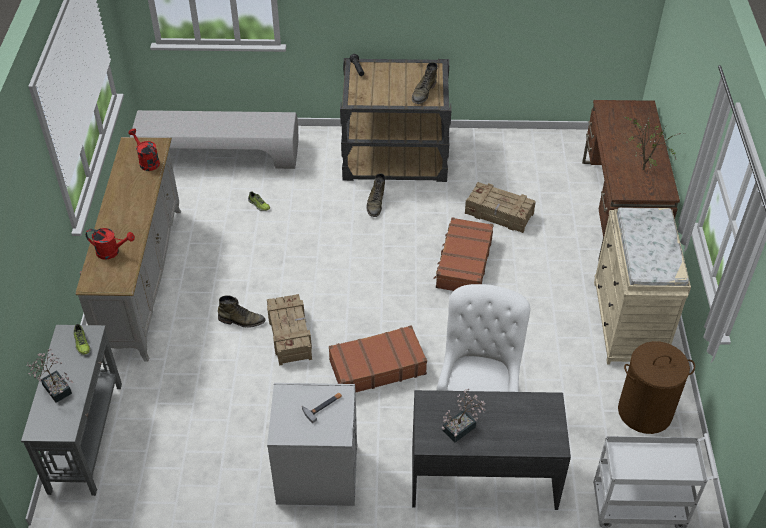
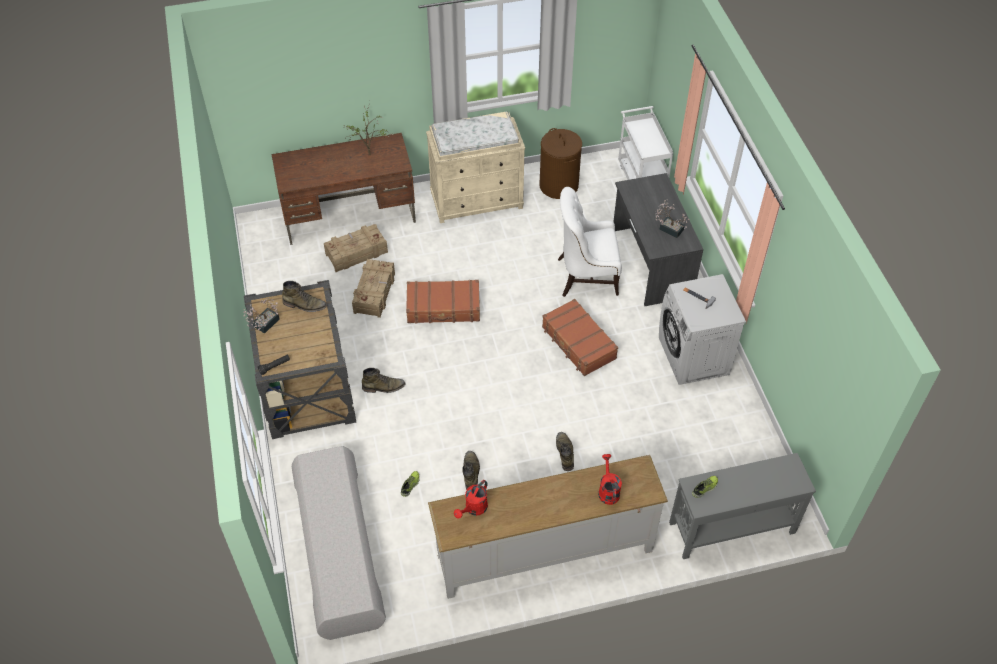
camera: 105 degrees left, 5 degrees up
potted plant [27,349,73,403] -> potted plant moved to [243,298,279,334]
crate [267,294,312,366] -> crate moved to [324,224,388,272]
none -> green boot [462,451,480,489]

